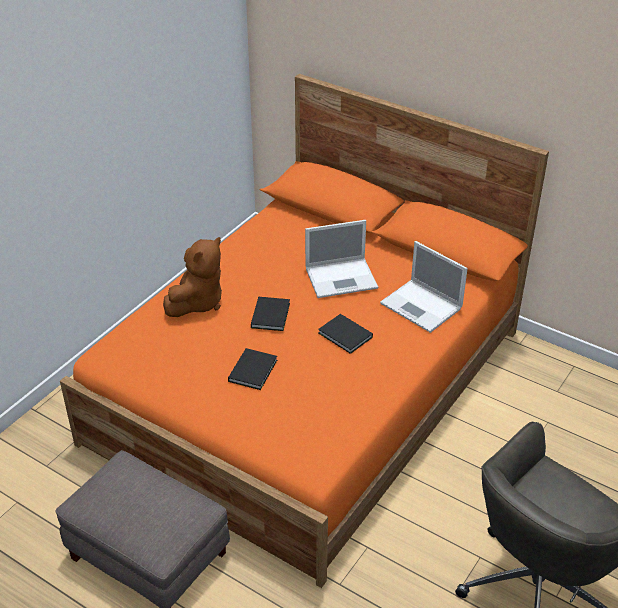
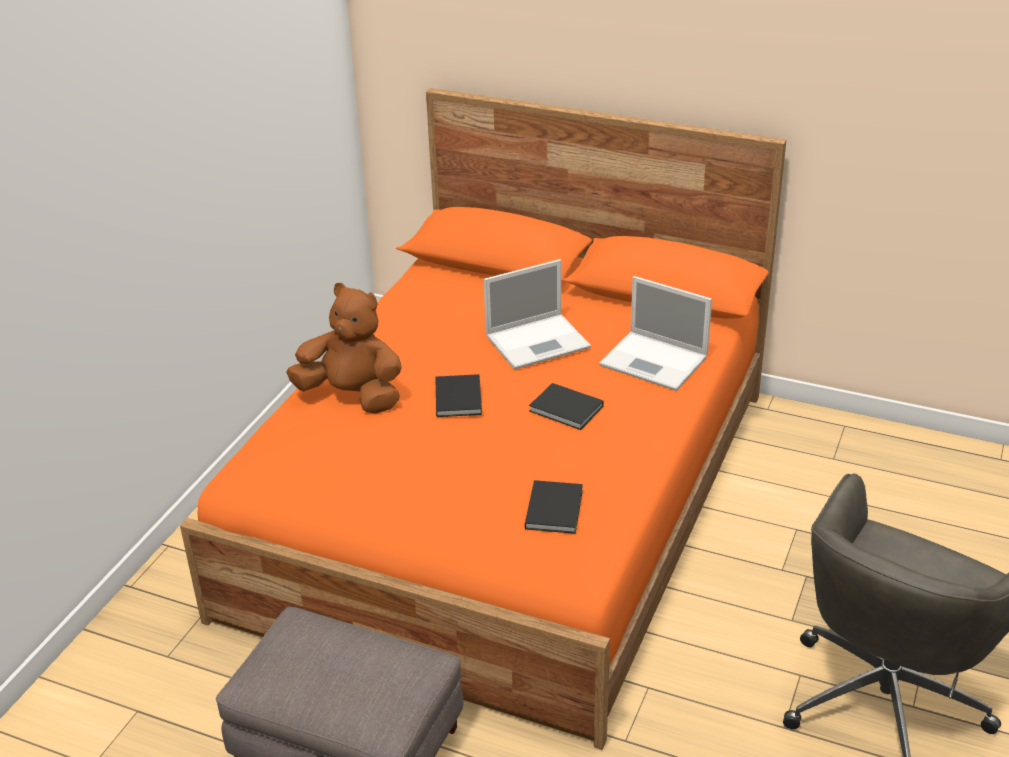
camera: 10 degrees left, 5 degrees down
brown plush toy [163,237,222,317] -> brown plush toy turned 90 degrees counterclockwise [286,283,402,414]
black book [228,348,277,390] -> black book moved to [525,480,583,534]

